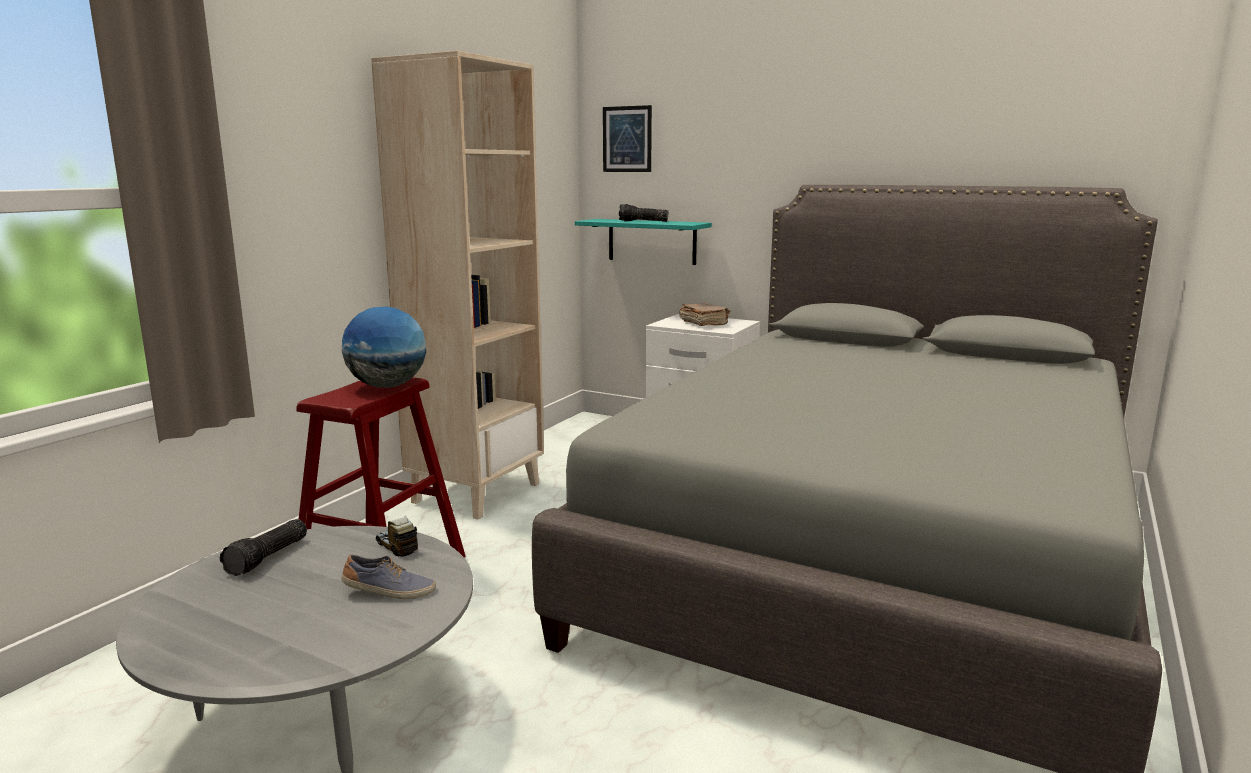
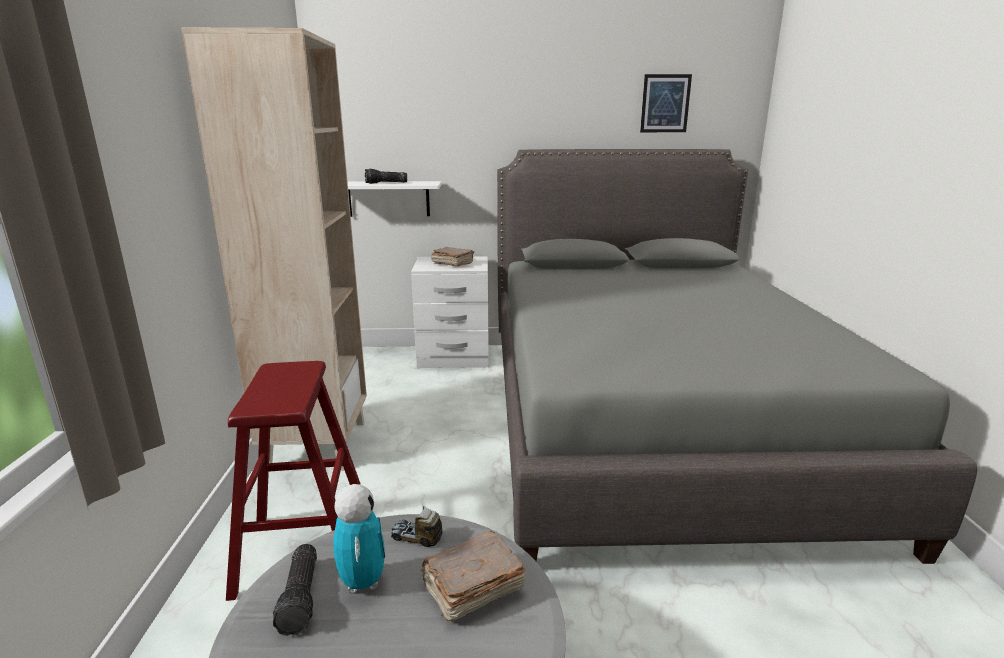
camera: 30 degrees left, 5 degrees up
shoe [341,554,436,599] -> brown book [421,531,525,623]
globe [342,306,426,388] -> none
turquoise shelf [575,219,712,265] -> white shelf [348,181,442,217]
picture [603,105,652,172] -> picture moved to [640,74,692,132]
none -> toy robot [333,484,385,594]

